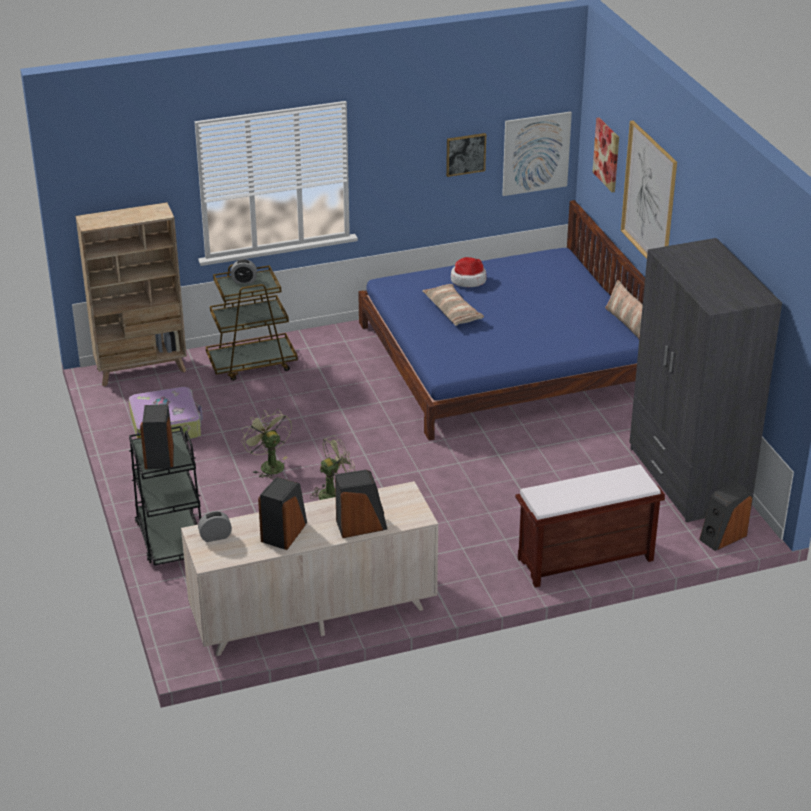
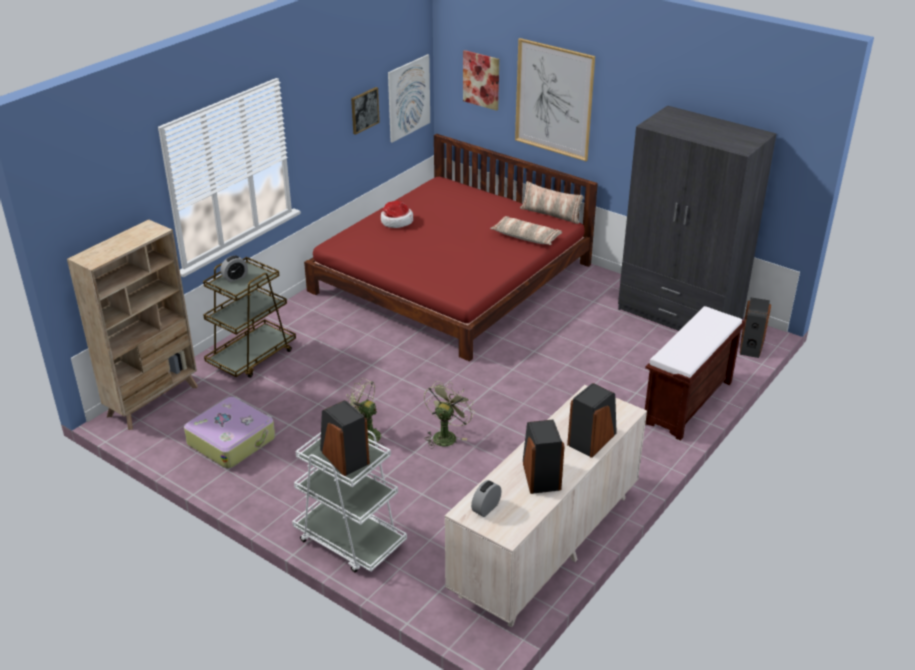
camera: 35 degrees left, 0 degrees up
black cart [129,426,201,566] -> white cart [292,430,407,573]
blue bed [358,200,645,440] -> red bed [304,134,598,362]
pillow [422,284,484,326] -> pillow moved to [490,216,562,245]

